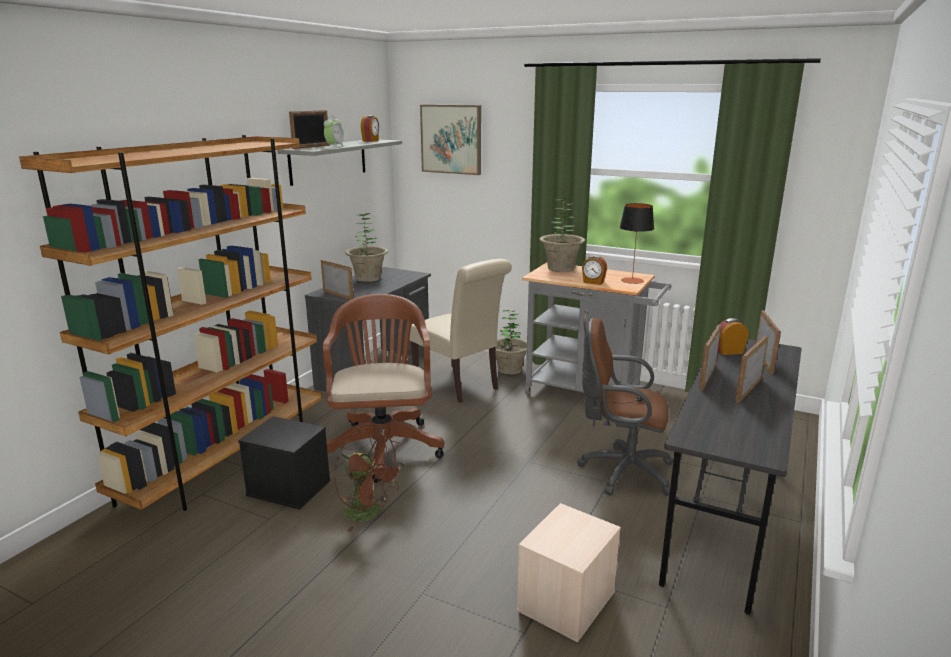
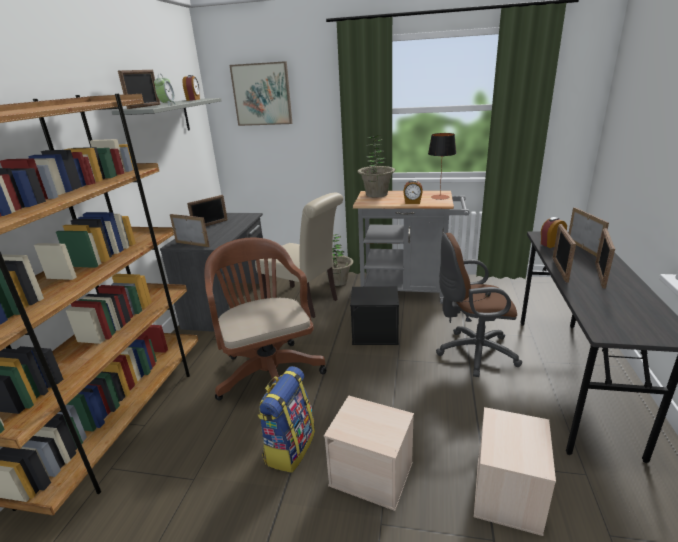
camera: 15 degrees left, 5 degrees up
black storage box [238,416,330,509] -> black storage box moved to [350,286,399,345]
brown fan [334,427,405,532] -> backpack [257,366,315,473]
potted plant [345,213,388,282] -> picture frame [187,195,228,226]
none -> beige storage box [324,395,414,511]

